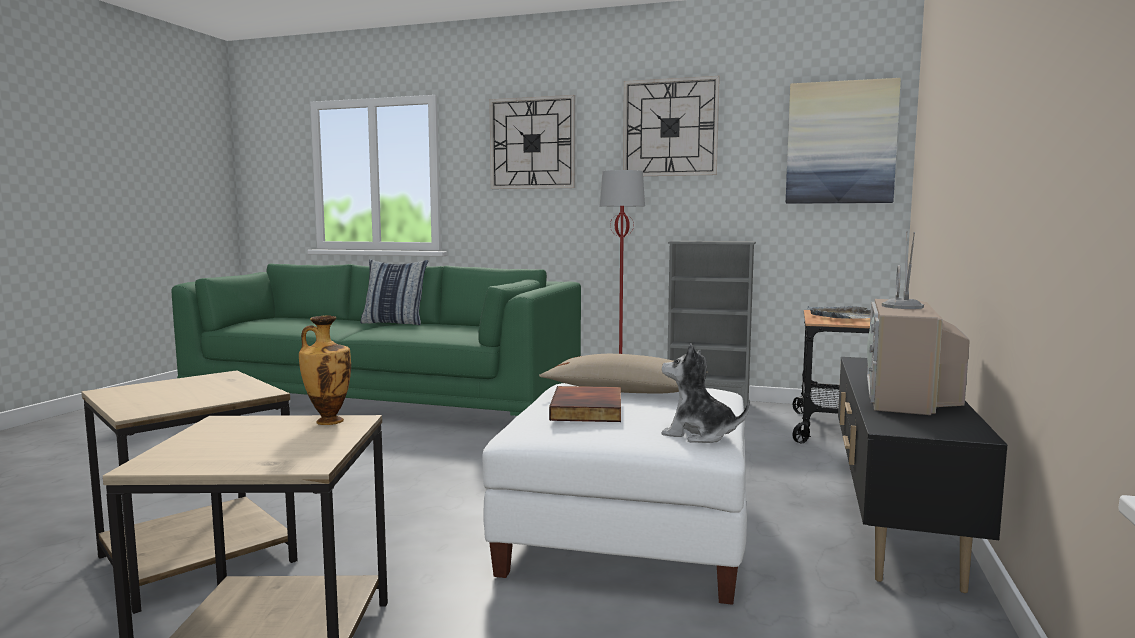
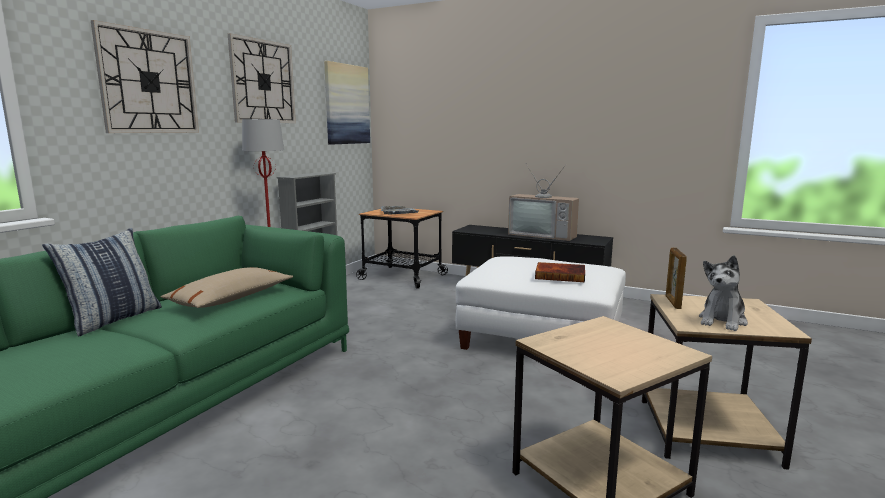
camera: 80 degrees left, 5 degrees up
vase [299,315,351,425] -> picture frame [666,248,687,309]
beige pillow [539,354,708,394] -> beige pillow moved to [161,267,293,308]
plush toy [662,343,749,443] -> plush toy moved to [699,255,748,331]

